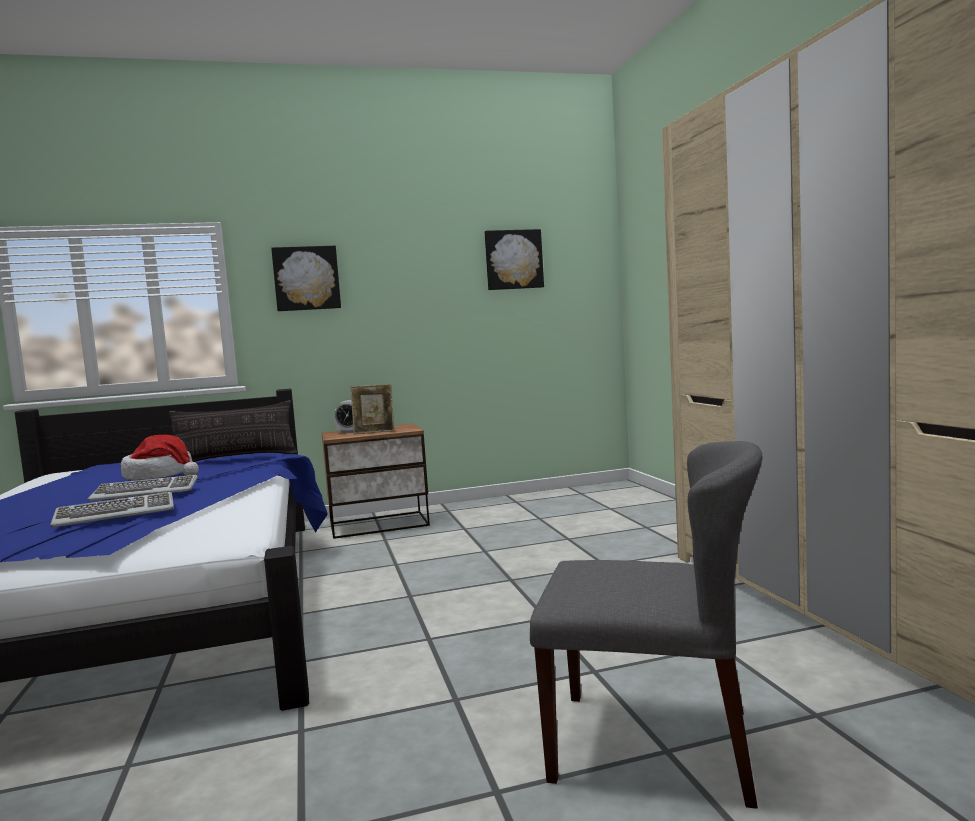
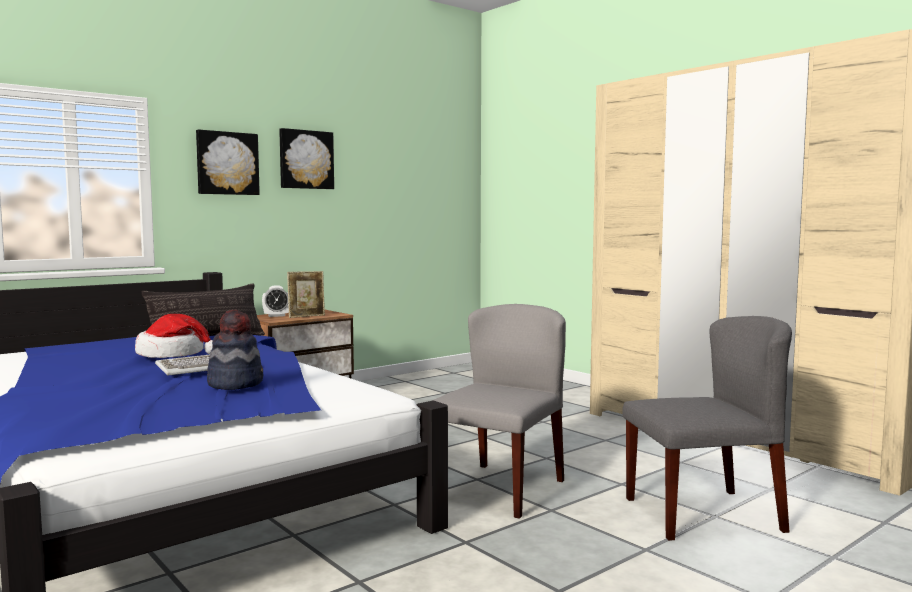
camera: 25 degrees left, 0 degrees up
keyboard [50,492,174,527] -> hat [207,310,263,390]
picture [485,229,544,290] -> picture moved to [279,128,334,189]
none -> grey chair [432,304,566,519]

